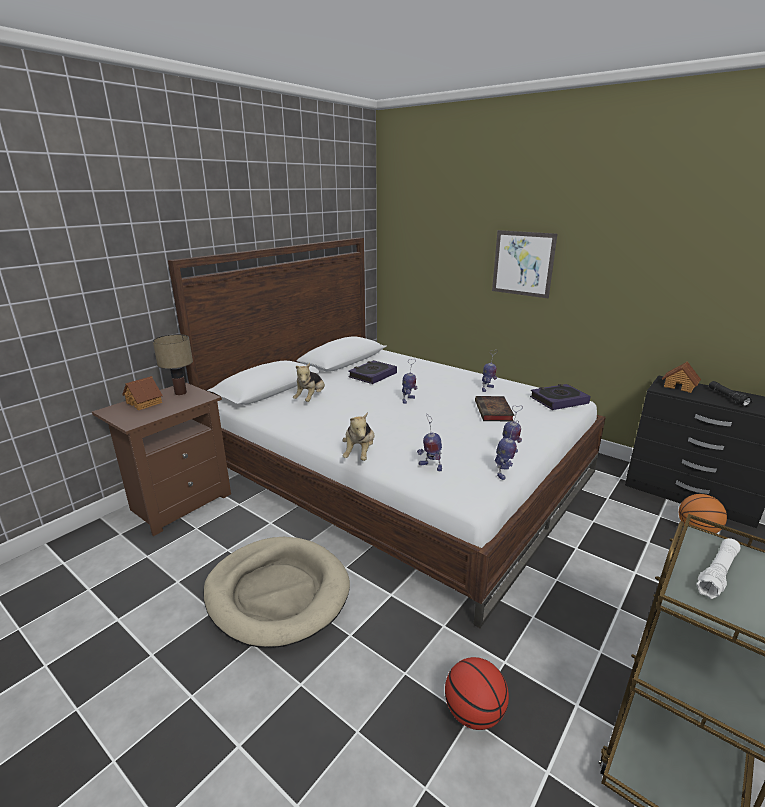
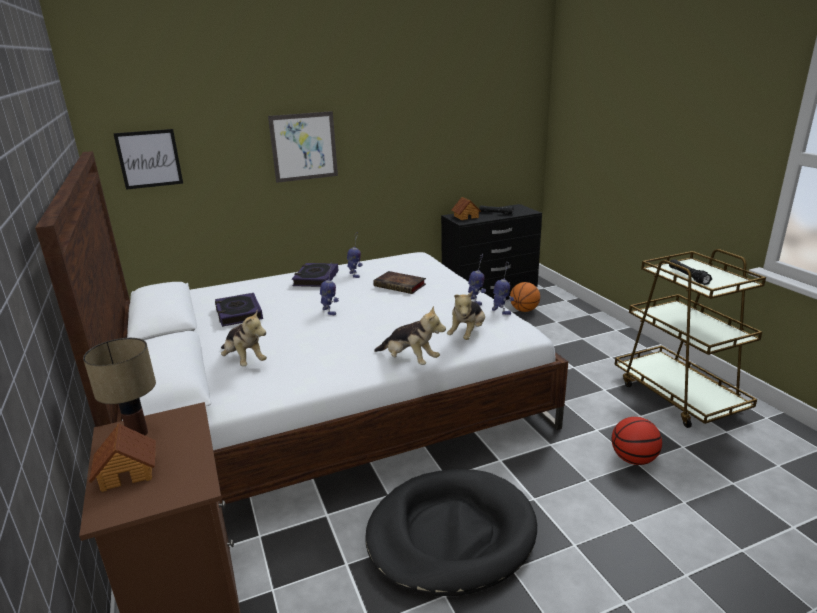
camera: 60 degrees left, 0 degrees up
beige dog bed [204,537,350,648] -> black dog bed [365,469,537,596]
toy robot [417,414,442,471] -> plush toy [447,291,485,340]
book [530,384,590,410] -> book moved to [292,263,338,287]
white flashlight [696,538,740,599] -> black flashlight [669,259,712,285]
none -> picture [113,129,183,190]

